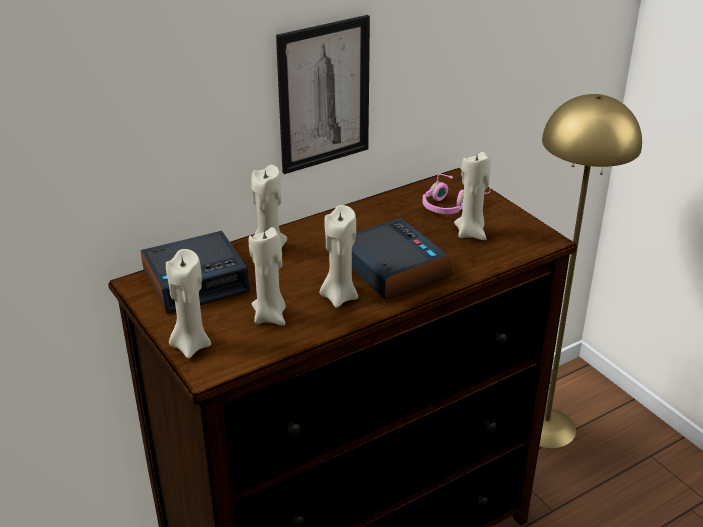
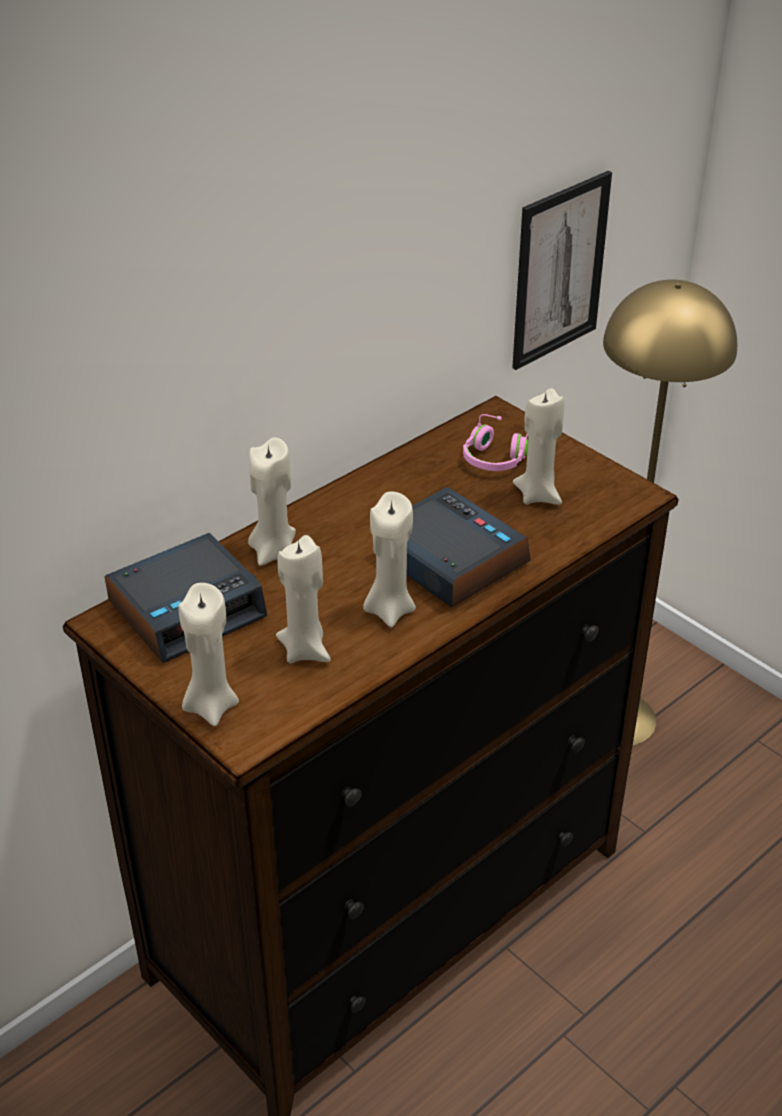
camera: 10 degrees left, 5 degrees up
picture [276,15,370,174] -> picture moved to [512,171,612,370]

